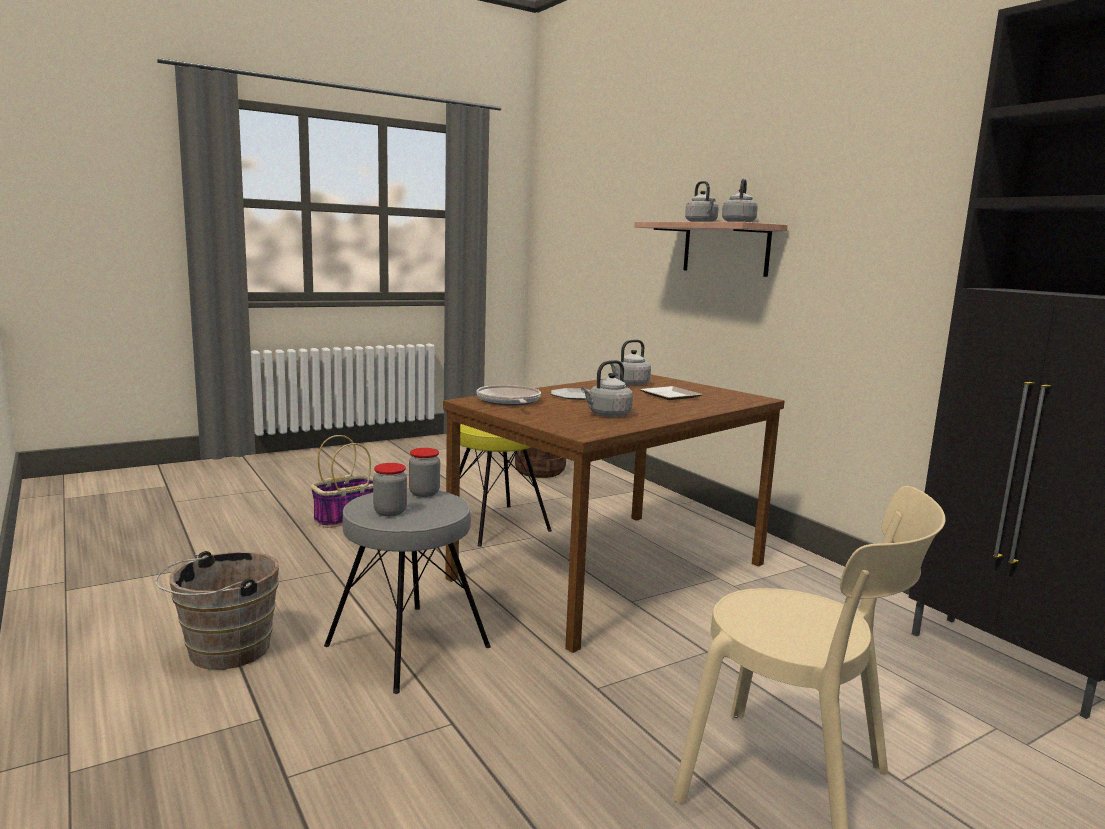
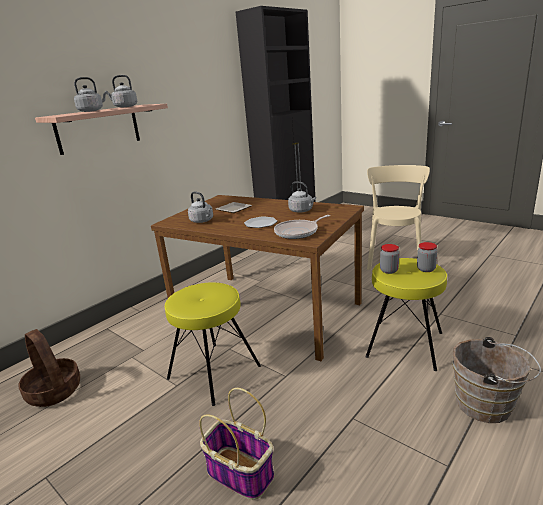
camera: 105 degrees left, 10 degrees up
grey stool [324,488,491,694] -> yellow stool [365,258,447,371]

